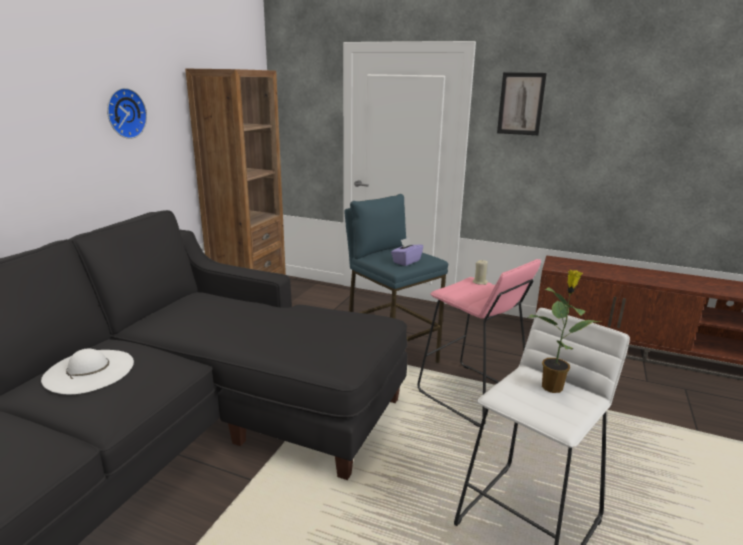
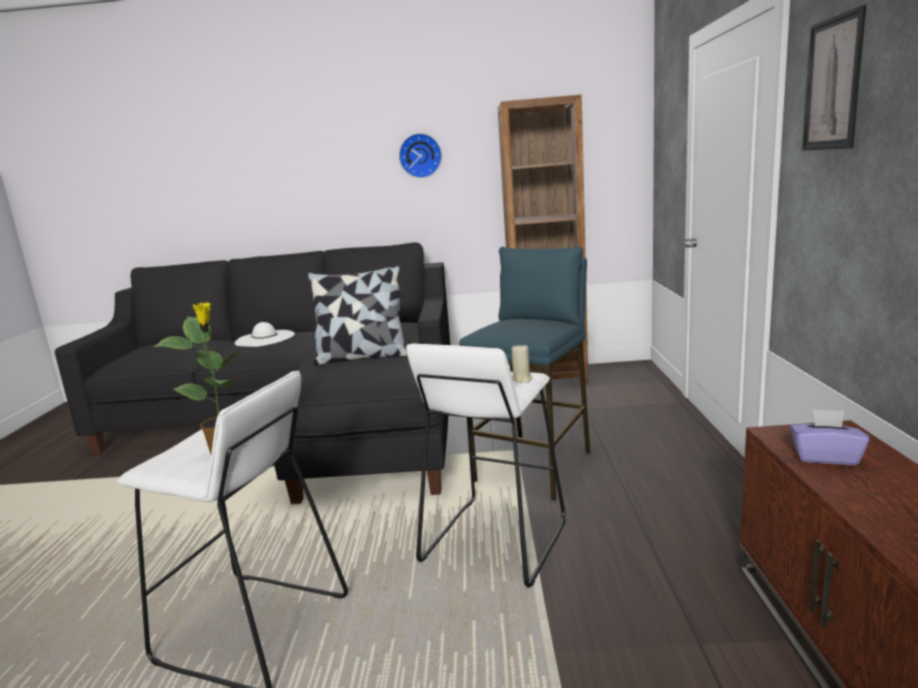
camera: 70 degrees right, 5 degrees down
purple tissue box [391,237,423,266] -> purple tissue box moved to [790,409,870,465]
pink stool [418,259,541,427] -> white stool [406,343,565,588]
none -> pillow [308,265,407,366]

